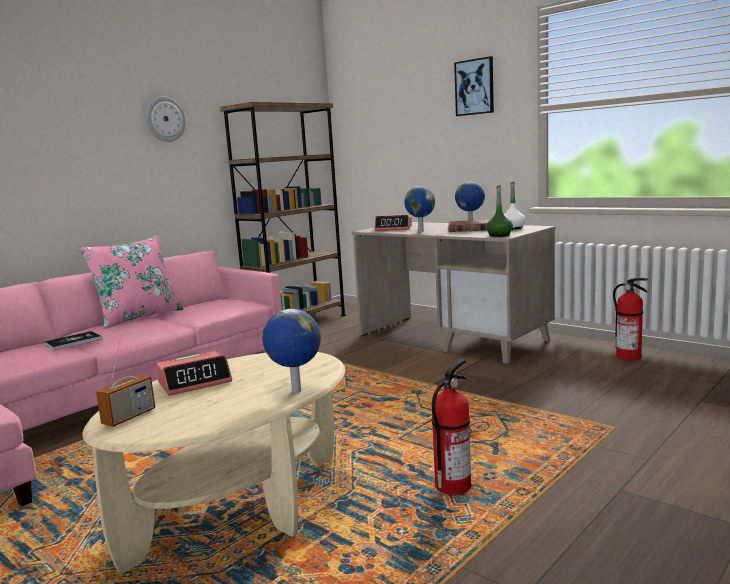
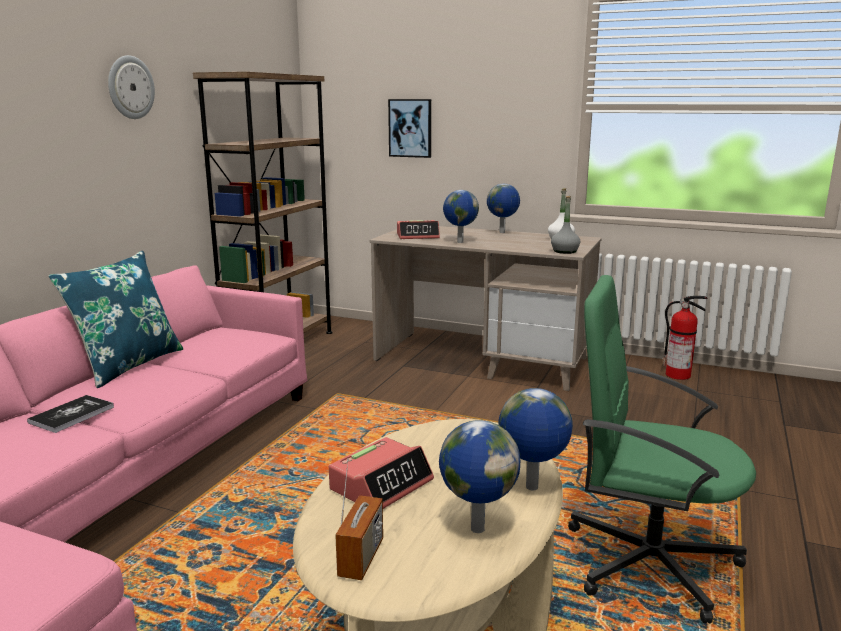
camera: 20 degrees left, 5 degrees up
pink pillow [78,235,183,329] -> blue pillow [48,251,183,388]
fire extinguisher [432,359,471,495] -> green office chair [568,275,756,624]
brown book [448,219,491,232] -> none
picture [454,56,494,116] -> picture moved to [388,99,431,158]
green bottle [486,185,513,237] -> grey bottle [551,196,580,254]
none -> globe [439,420,520,533]

